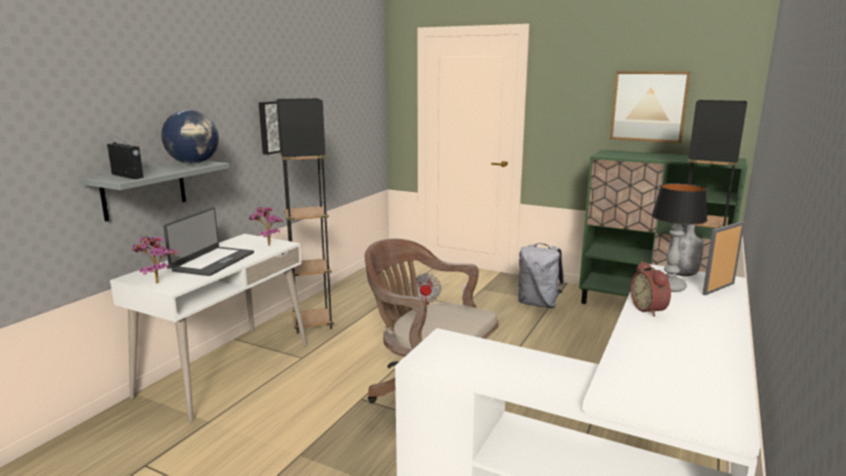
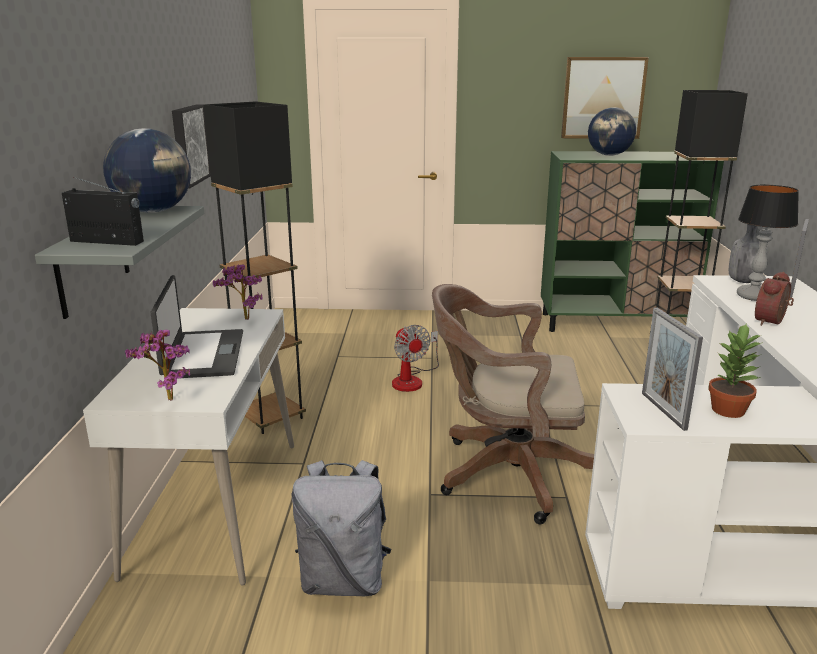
camera: 25 degrees left, 5 degrees up
grey backpack [518,243,564,308] -> grey backpack moved to [292,460,392,596]
alarm clock [630,261,671,317] -> alarm clock turned 75 degrees clockwise [755,272,794,326]
none -> globe [588,107,636,156]
none -> picture frame [642,308,703,431]
none -> potted plant [708,324,763,418]

